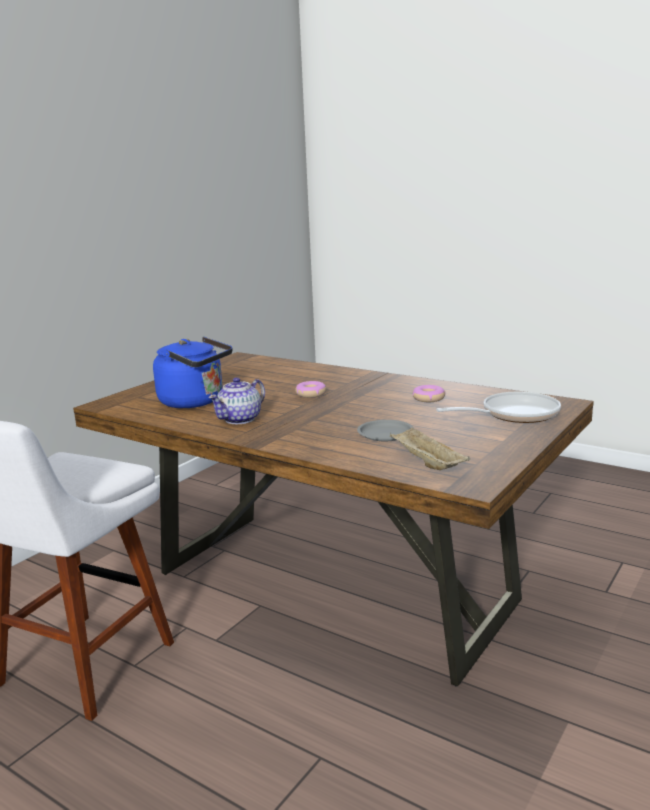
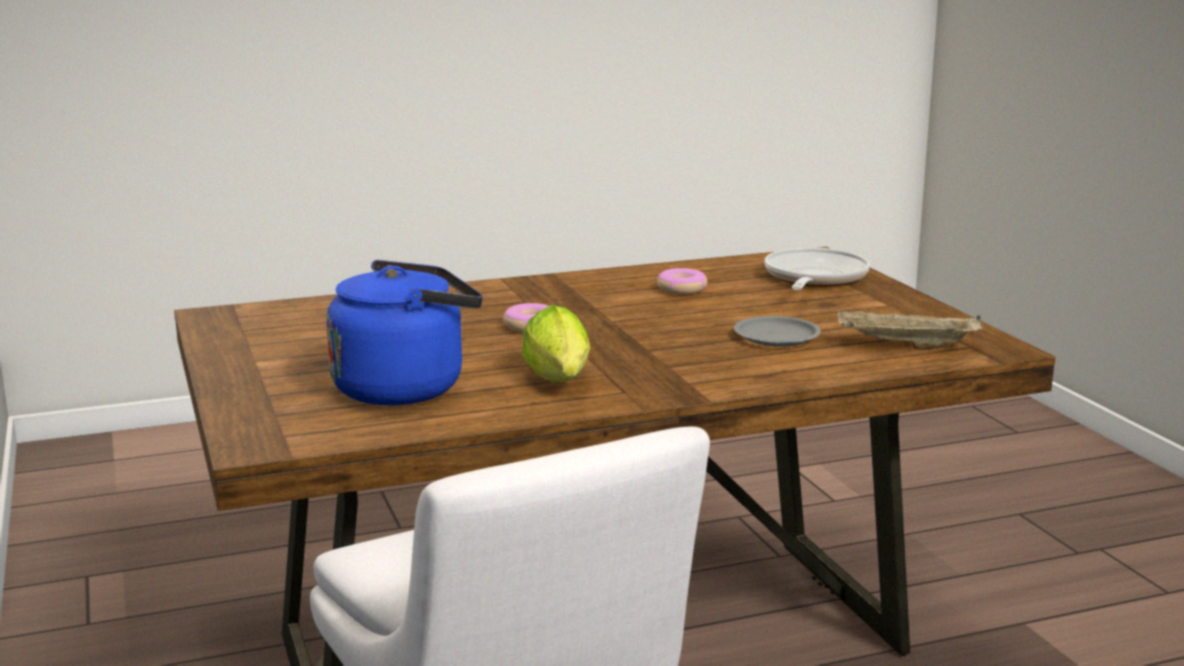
camera: 55 degrees left, 0 degrees up
teapot [208,377,265,424] -> lettuce [522,305,591,382]

